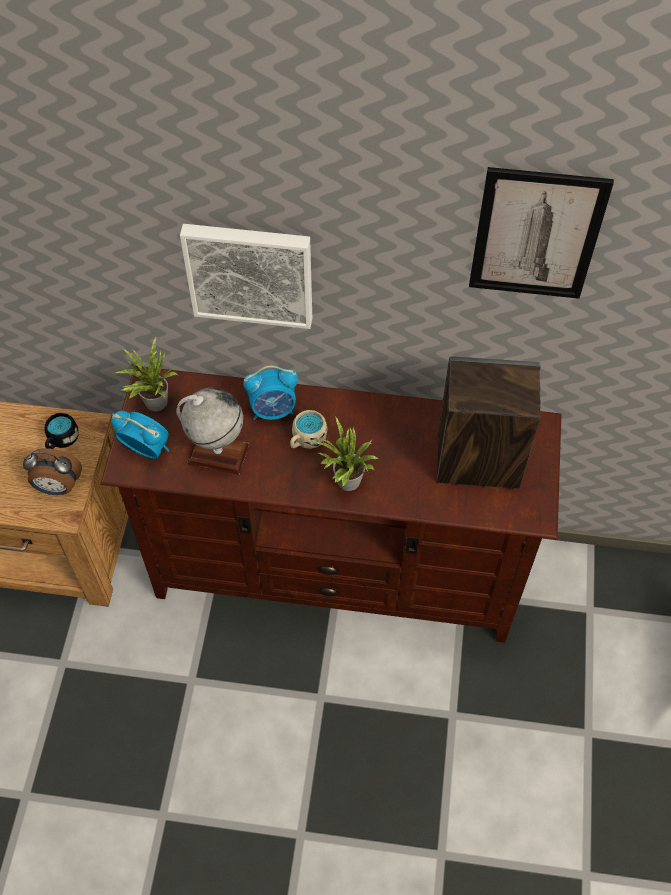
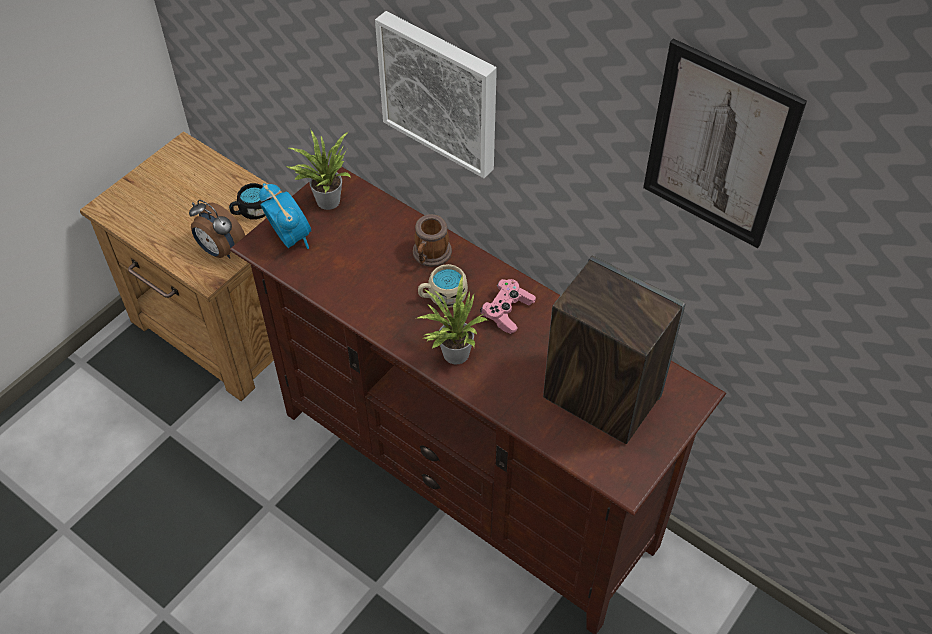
camera: 30 degrees right, 5 degrees down
globe [176,388,249,475] -> none
alarm clock [243,365,298,420] -> mug [413,214,452,267]
none -> pink game controller [480,279,536,334]

